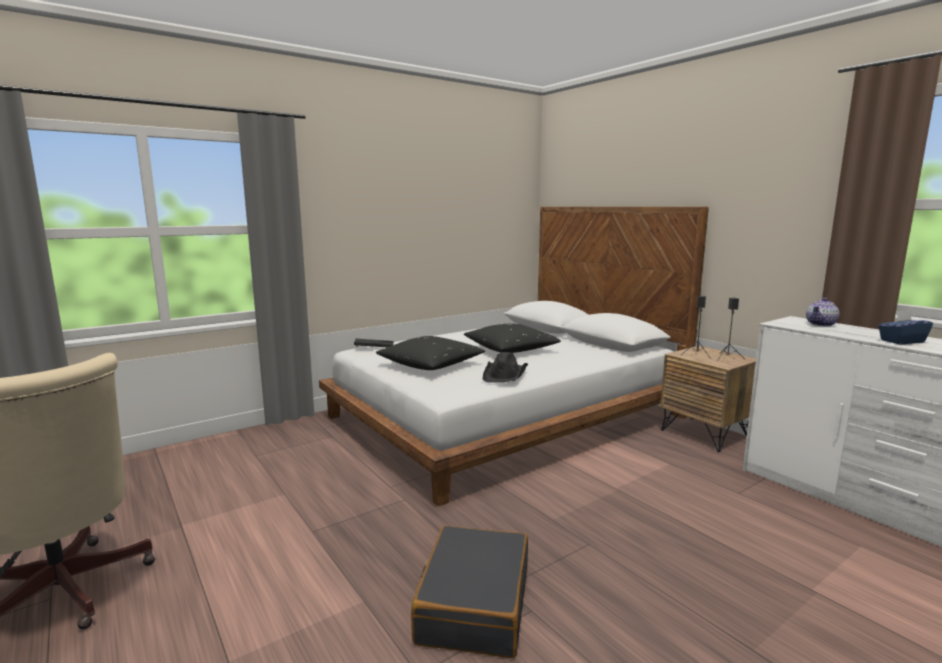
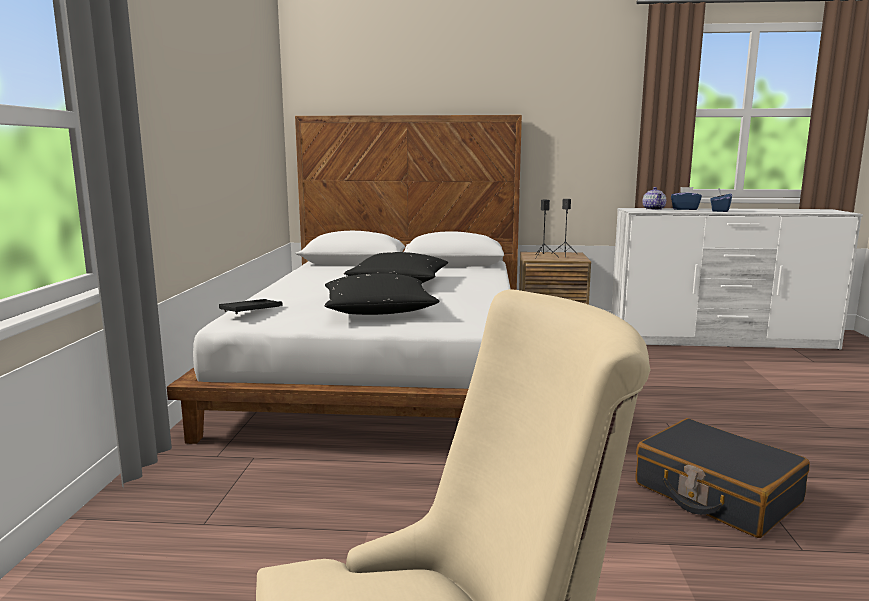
camera: 50 degrees left, 0 degrees up
black hat [482,352,528,382] -> none
none -> blue tissue box [671,187,702,210]

